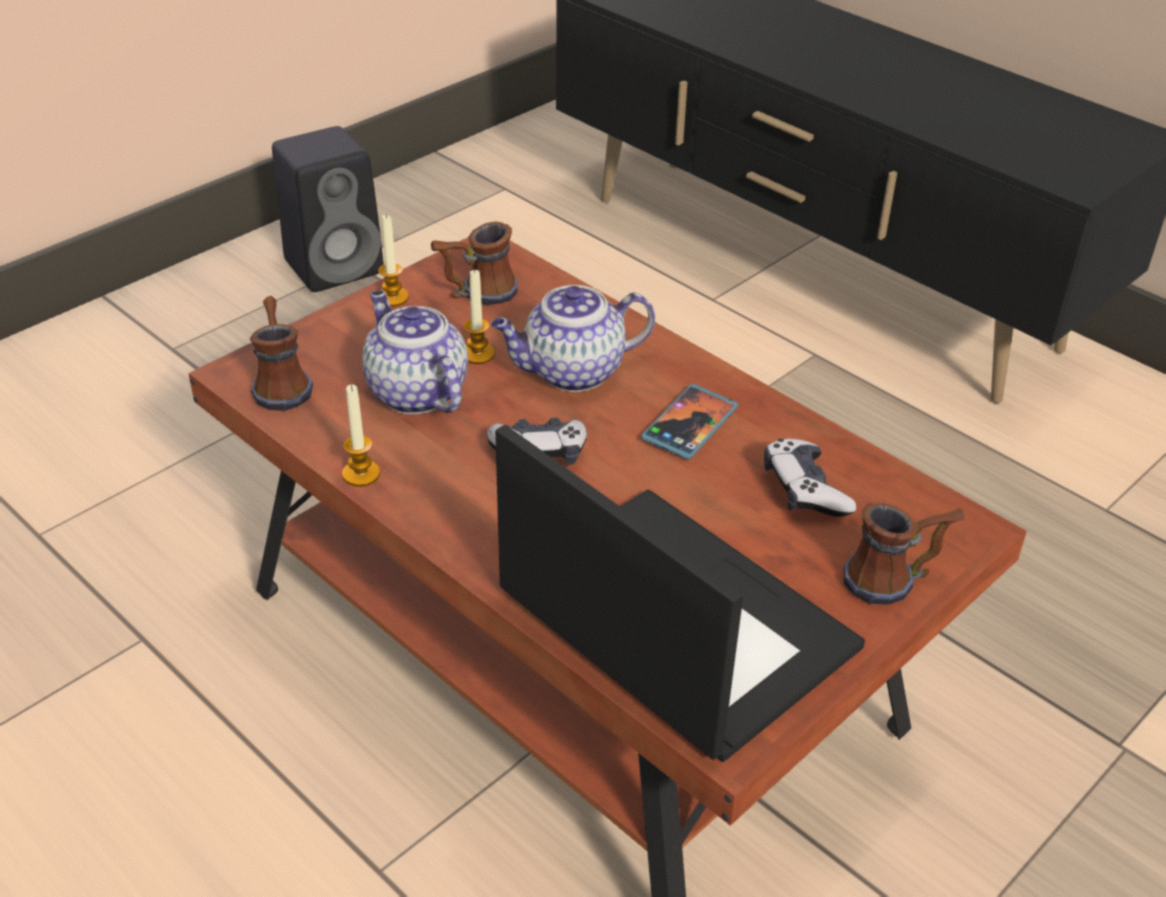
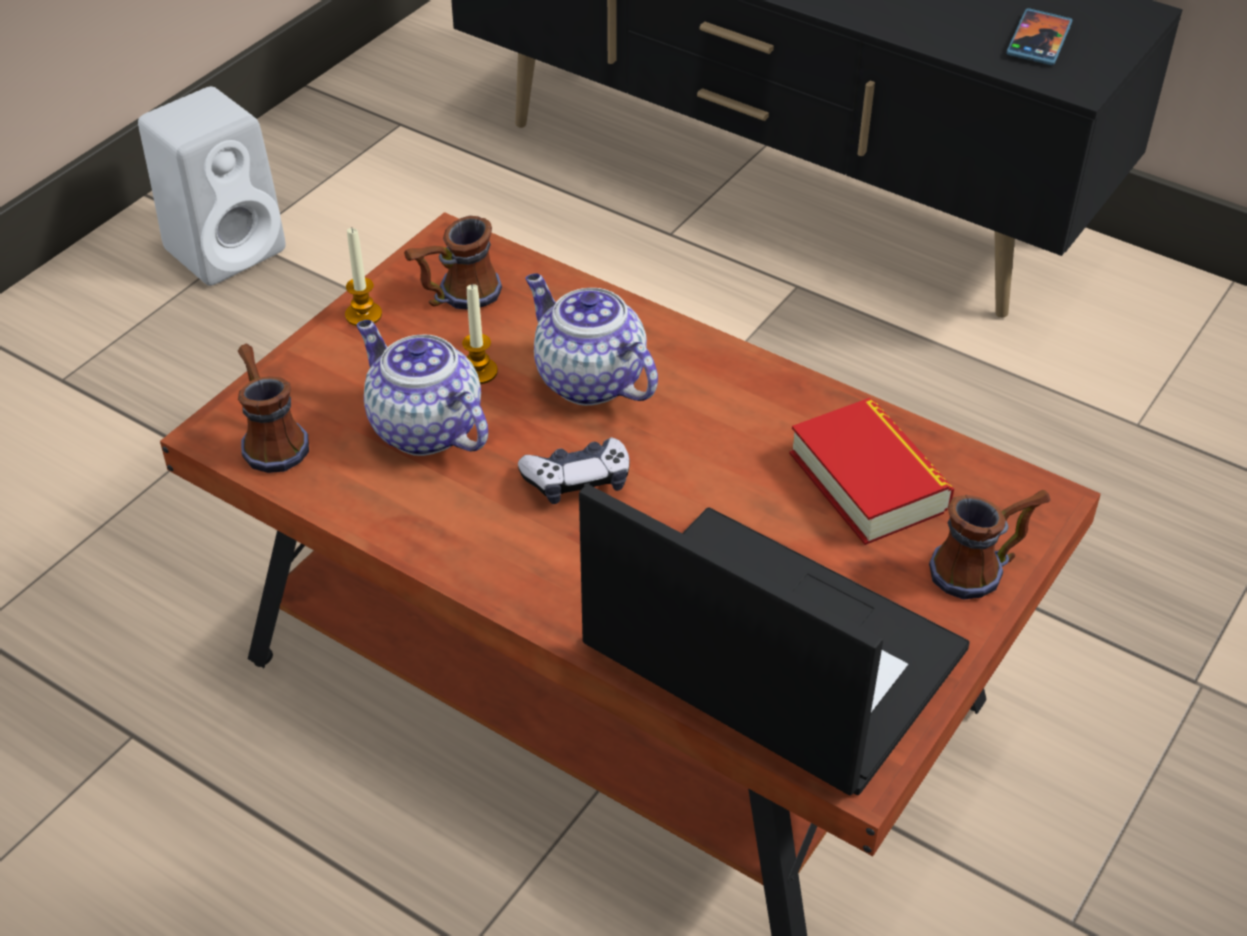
camera: 10 degrees left, 5 degrees up
black speaker [272,126,384,292] -> white speaker [138,86,286,286]
candle [342,384,380,487] -> none
teapot [491,285,655,392] -> teapot turned 75 degrees clockwise [525,273,658,406]
phone [641,384,738,460] -> phone moved to [1006,8,1072,65]
game controller [764,439,856,517] -> book [789,398,954,545]

